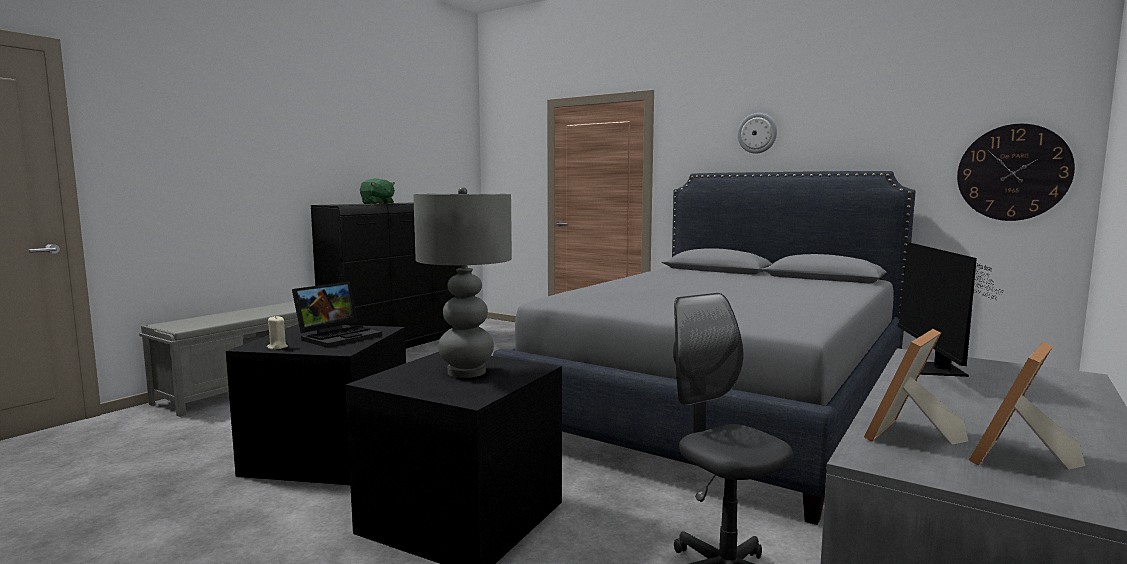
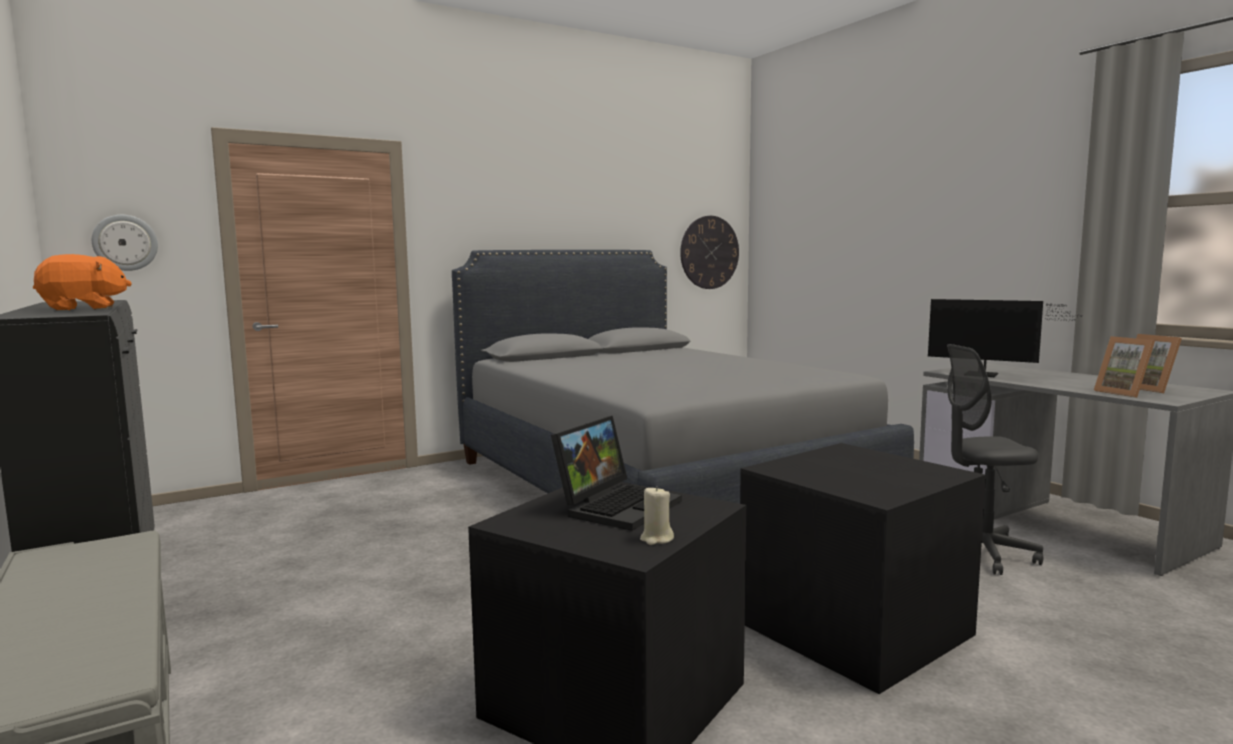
camera: 65 degrees left, 0 degrees up
laptop [292,282,382,348] -> laptop turned 60 degrees clockwise [551,416,682,531]
green plush toy [360,178,395,204] -> orange plush toy [33,254,132,311]
grey table lamp [413,187,512,378] -> none
wall clock [737,113,777,154] -> wall clock moved to [92,215,158,271]

